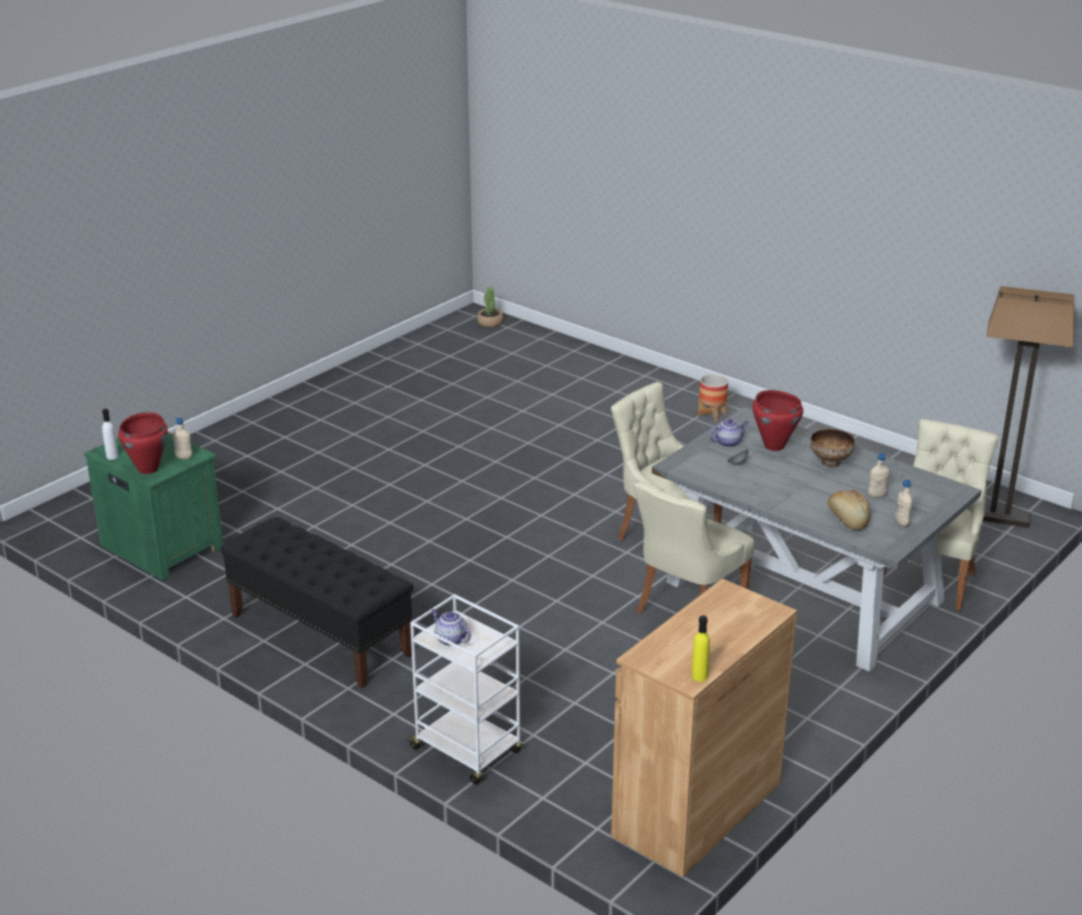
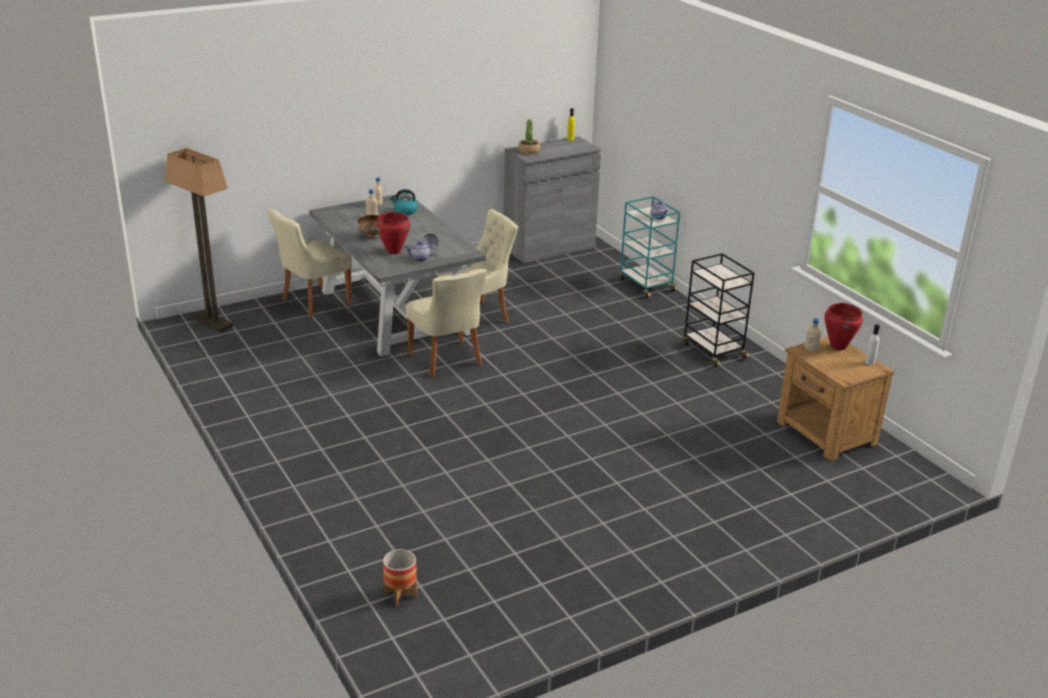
camera: 160 degrees left, 0 degrees up
green nightstand [84,432,223,580] -> brown nightstand [777,336,894,462]
black bench [220,517,413,689] -> black cart [682,253,755,367]
white cart [406,594,523,784] -> turquoise cart [619,196,680,298]
potted plant [477,287,503,327] -> potted plant moved to [518,119,540,154]
brown cabinet [611,578,797,877] -> grey cabinet [504,136,601,263]
planter [698,374,728,422] -> planter moved to [383,549,417,606]
bread [828,490,871,530] -> kettle [390,189,418,215]

